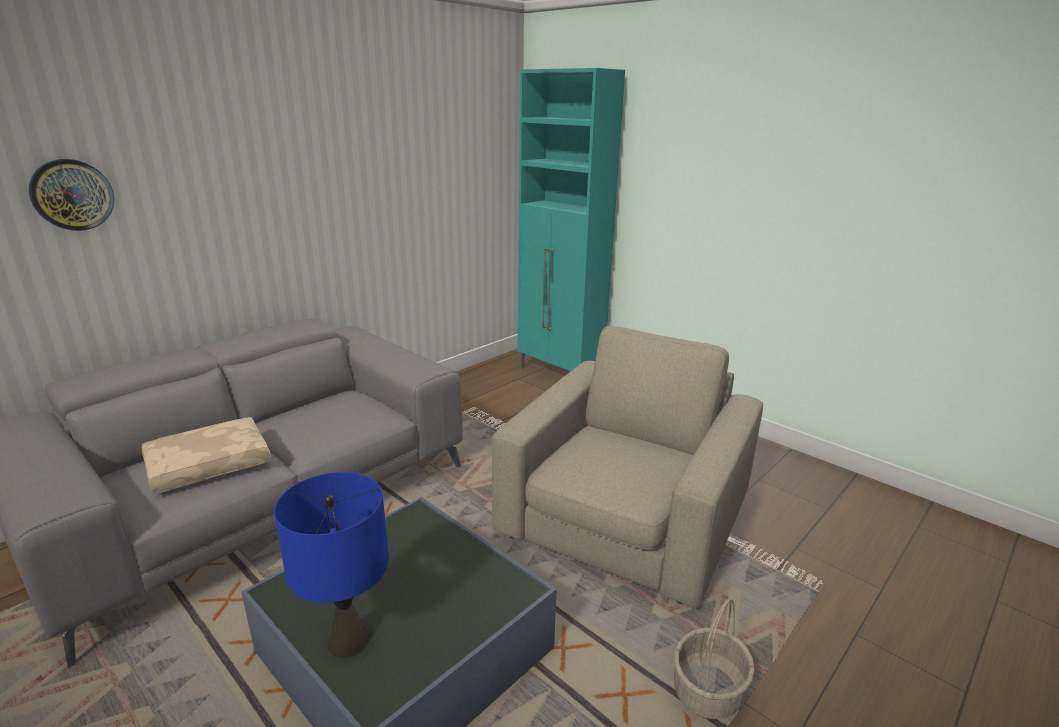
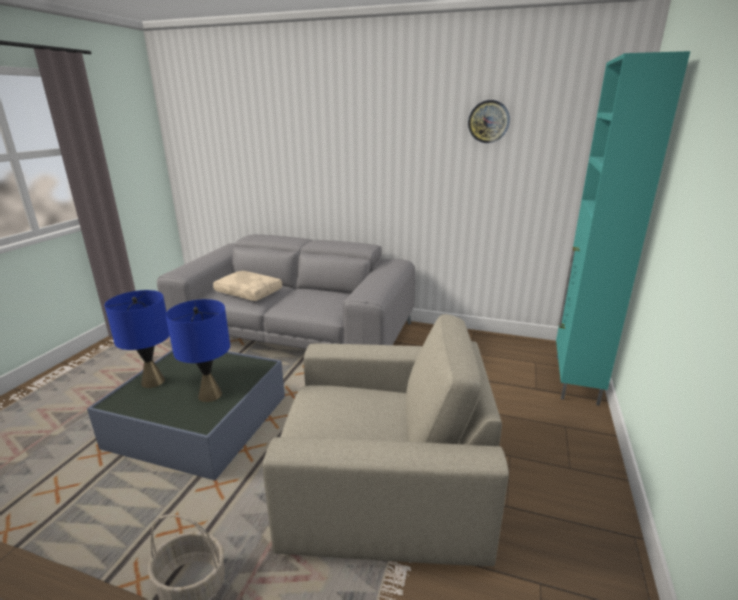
camera: 65 degrees right, 0 degrees up
wall clock [29,159,114,231] -> wall clock moved to [468,100,510,143]
none -> blue table lamp [166,299,230,402]

